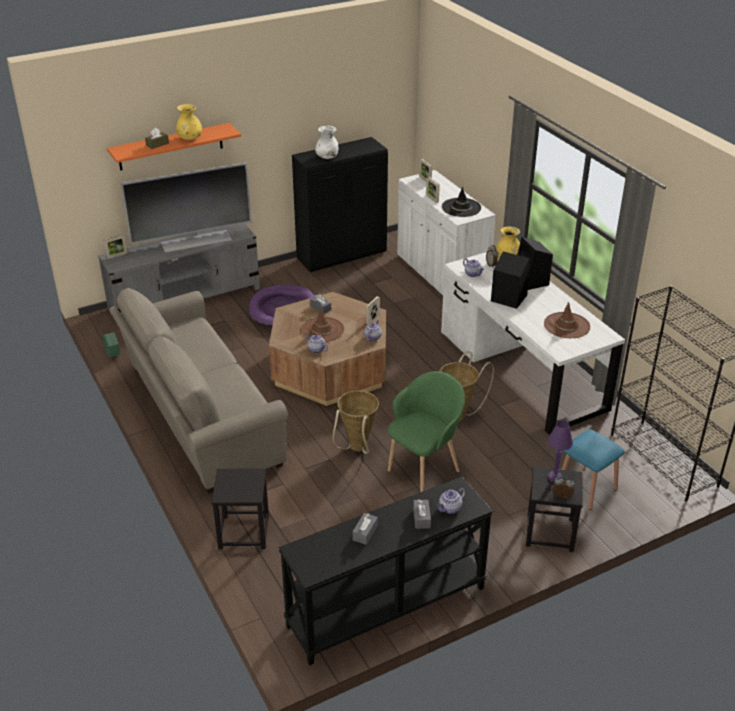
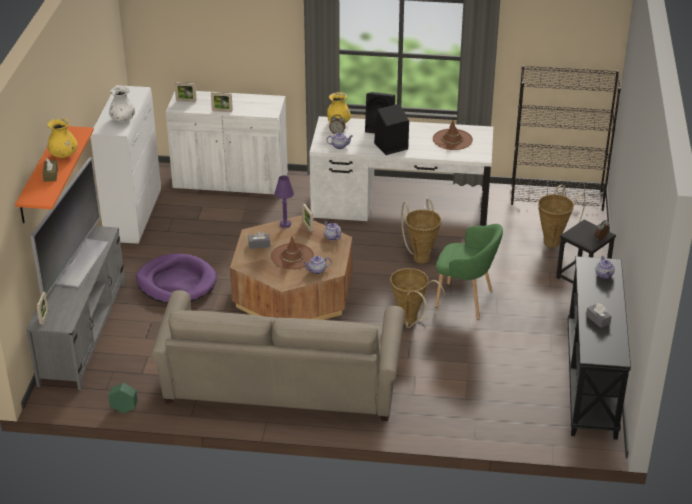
camera: 55 degrees left, 0 degrees up
black stool [212,468,269,549] -> none
black cabinet [292,137,388,272] -> white cabinet [91,85,161,244]
green armchair [388,371,465,492] -> green armchair turned 120 degrees clockwise [435,224,503,320]
grey tissue box [413,499,431,529] -> none
black hat [442,187,481,217] -> none
purple table lamp [548,420,573,482] -> purple table lamp moved to [274,175,294,228]
blue stool [562,430,624,510] -> basket [538,185,585,248]

